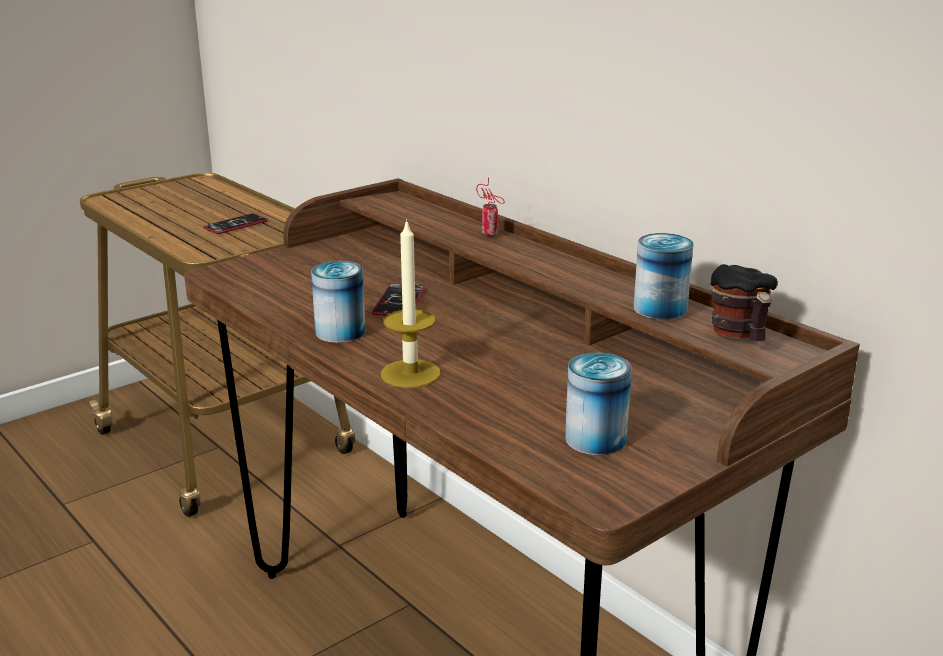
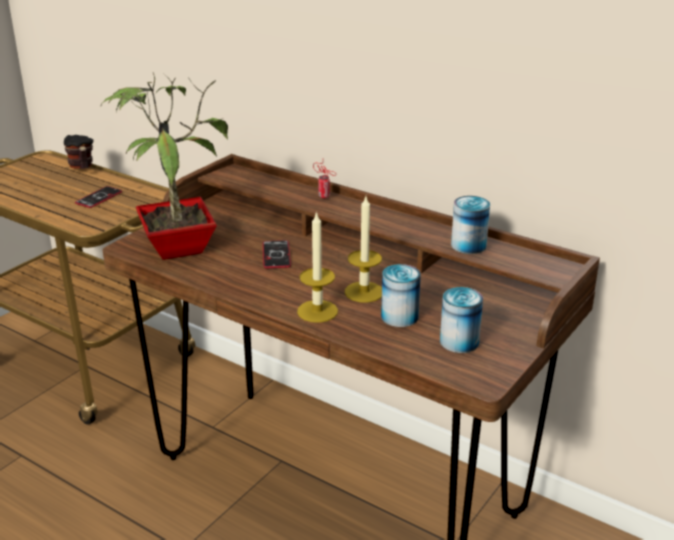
camera: 15 degrees left, 5 degrees up
can [311,261,365,343] -> can moved to [381,264,421,327]
mug [711,264,778,341] -> mug moved to [64,135,94,169]
none -> potted plant [101,72,228,260]
none -> candle [345,196,382,302]

